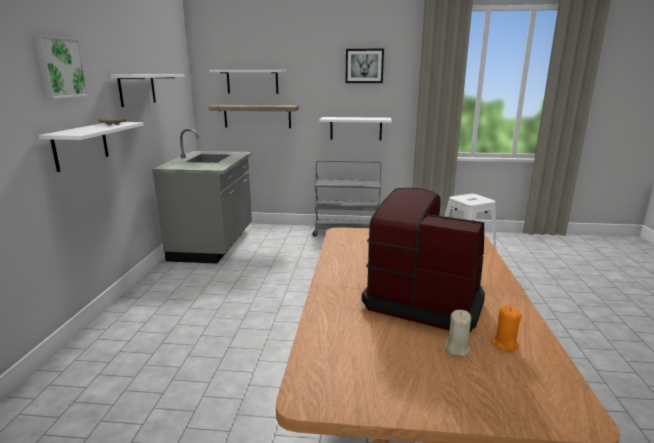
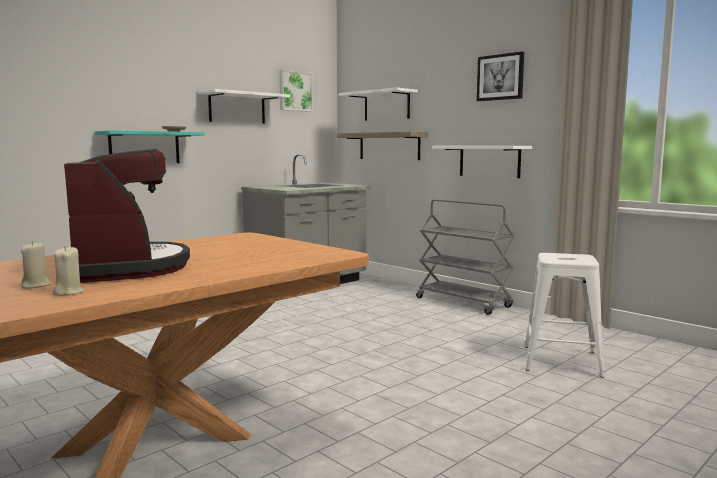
camera: 40 degrees right, 10 degrees down
picture [34,35,89,99] -> picture moved to [279,70,313,112]
white shelf [39,122,144,172] -> turquoise shelf [95,130,205,163]
orange candle [490,305,522,351] -> beige candle [53,246,84,296]

